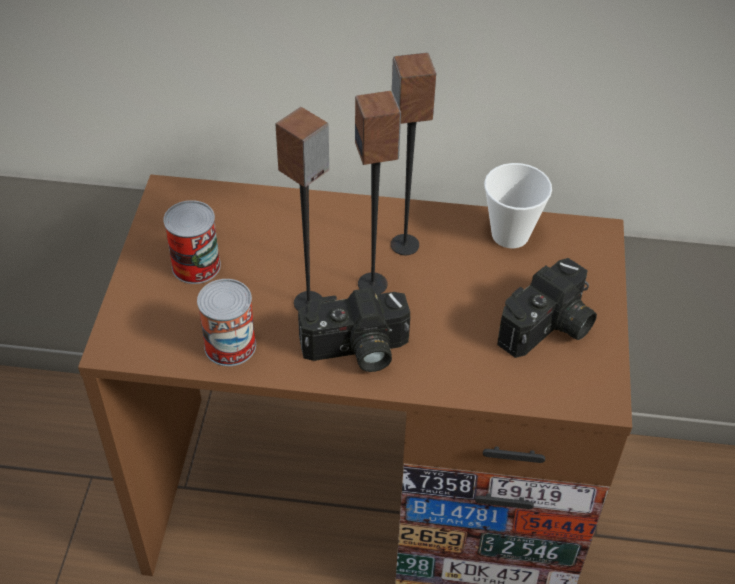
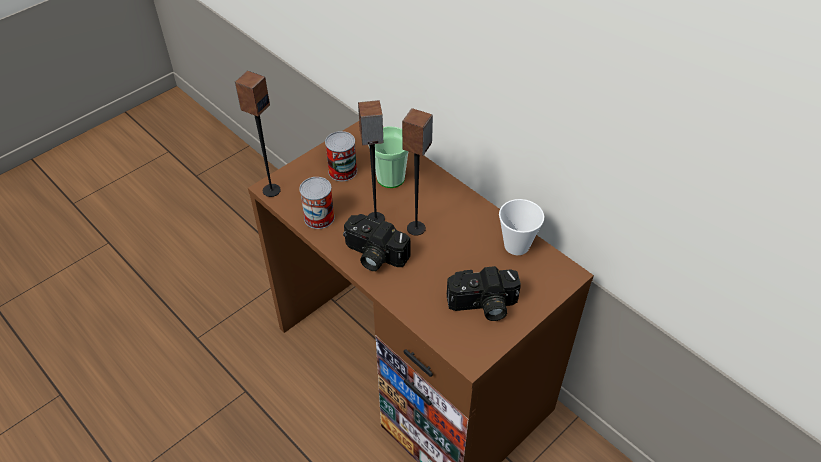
camera: 40 degrees right, 0 degrees up
speaker [391,53,436,255] -> speaker moved to [235,71,281,197]
none -> cup [368,126,409,188]

